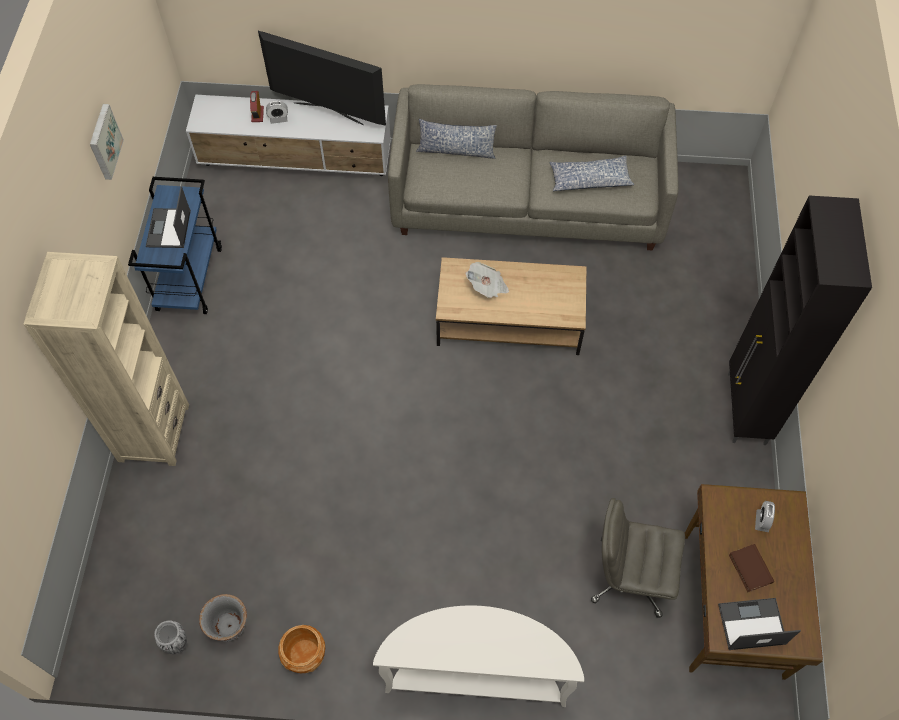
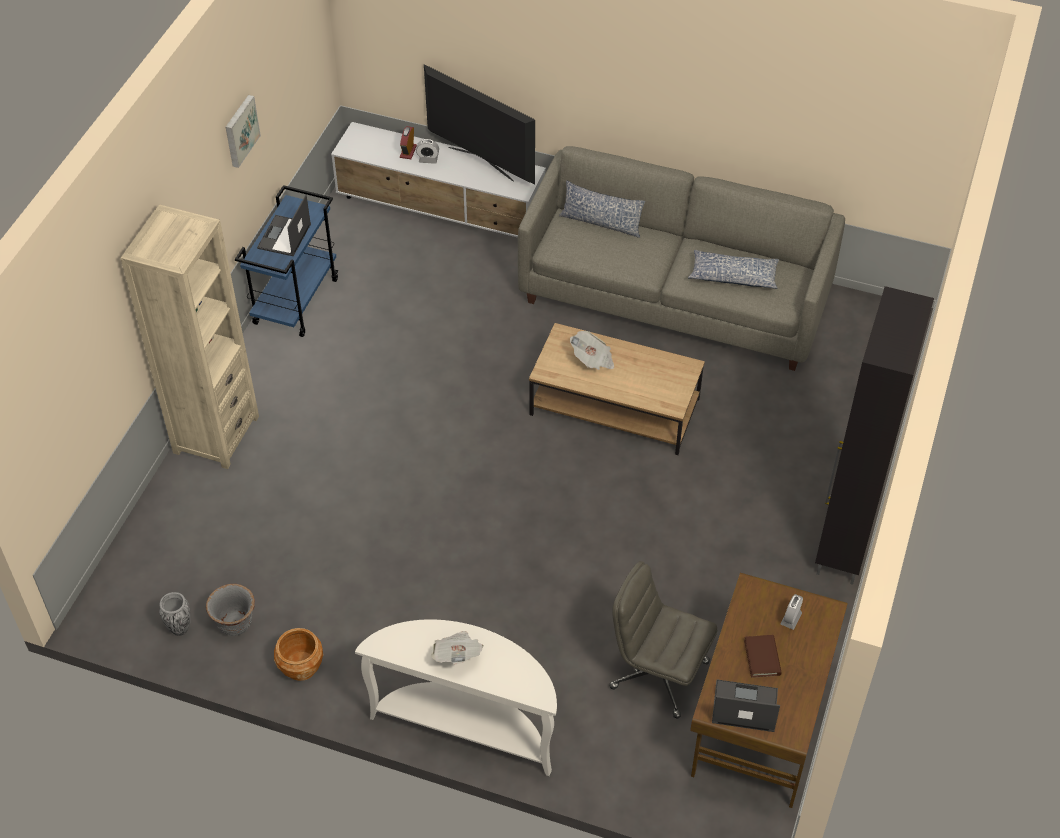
camera: 15 degrees right, 10 degrees down
none -> newspaper [431,631,484,664]

